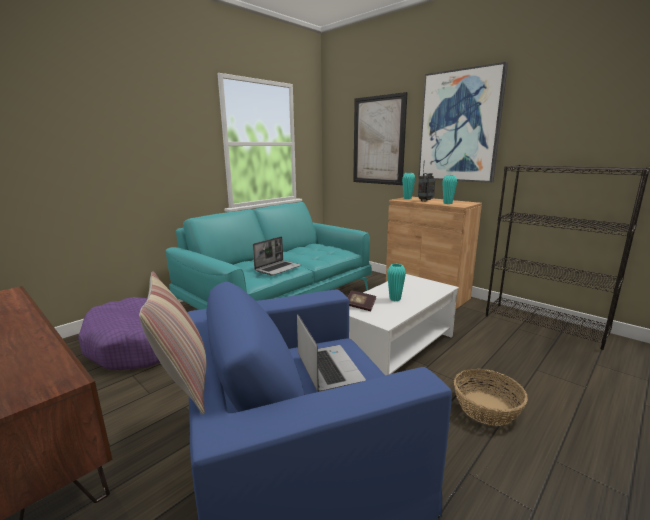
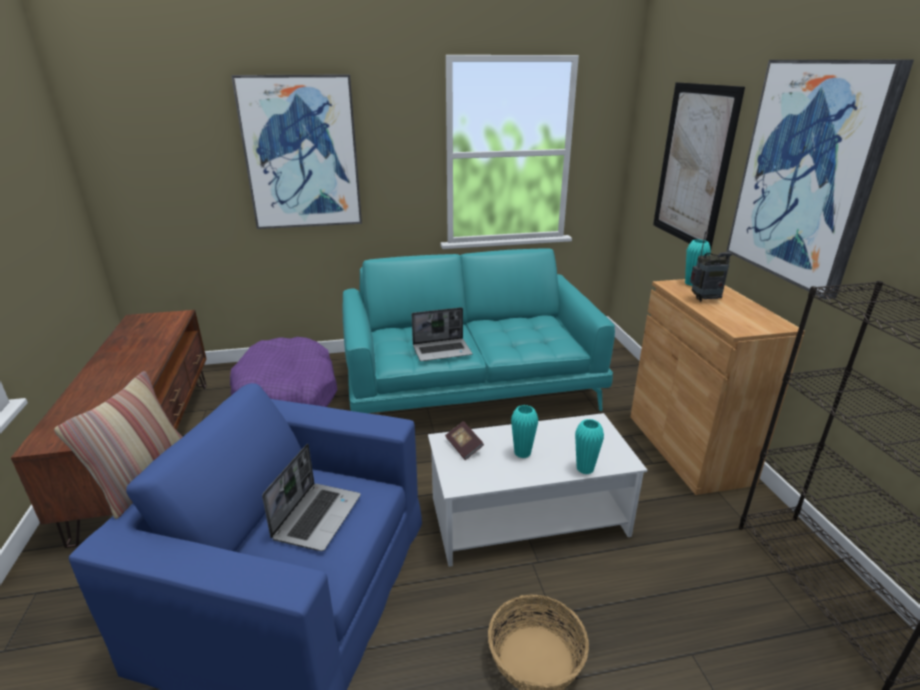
camera: 35 degrees right, 10 degrees up
turquoise vase [442,175,457,204] -> turquoise vase moved to [575,419,604,474]
none -> picture [231,75,362,229]

